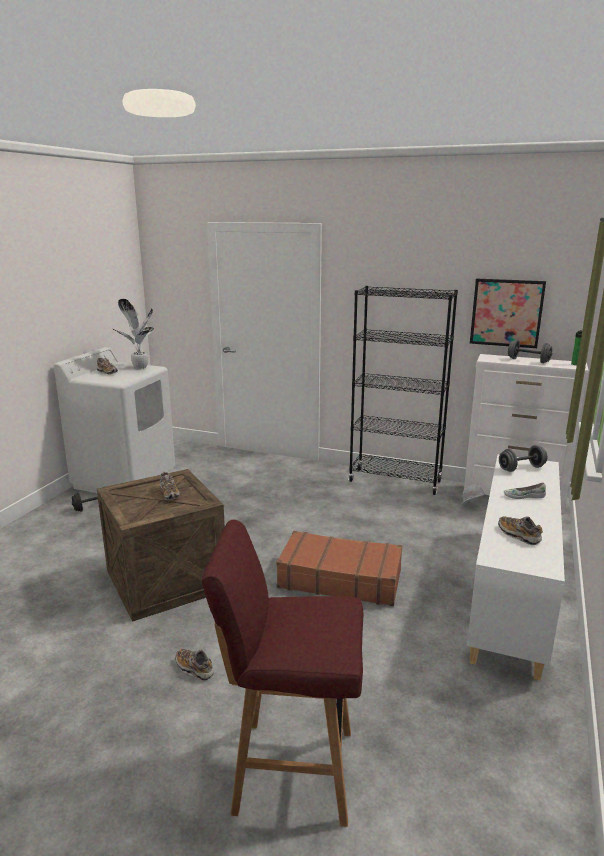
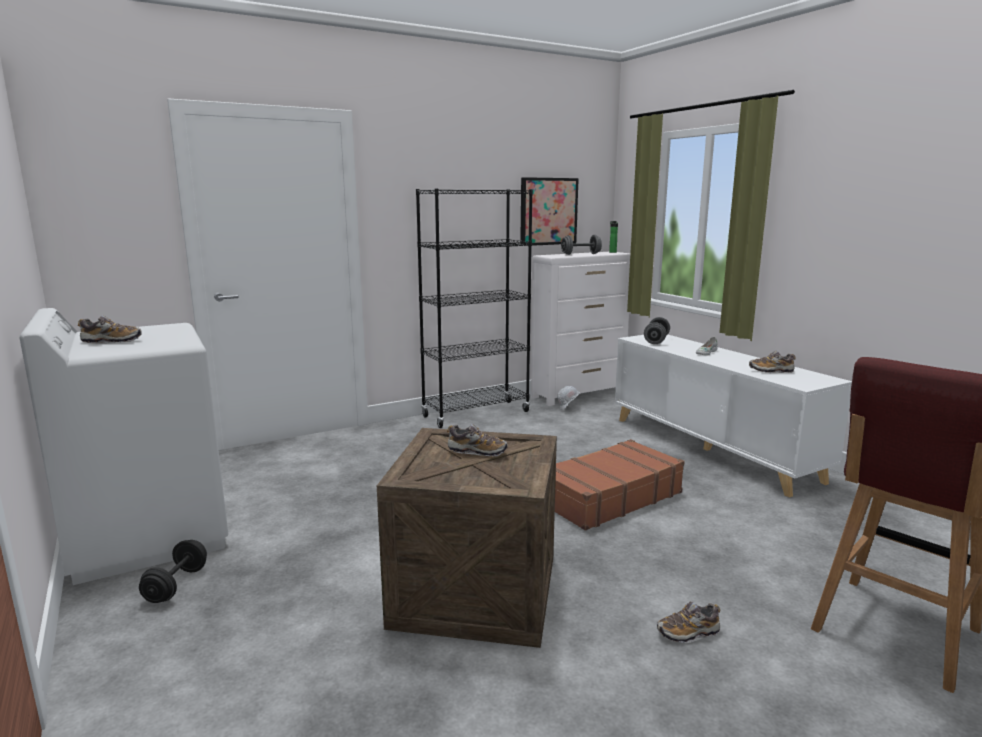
camera: 50 degrees left, 5 degrees down
potted plant [113,299,154,370] -> none

